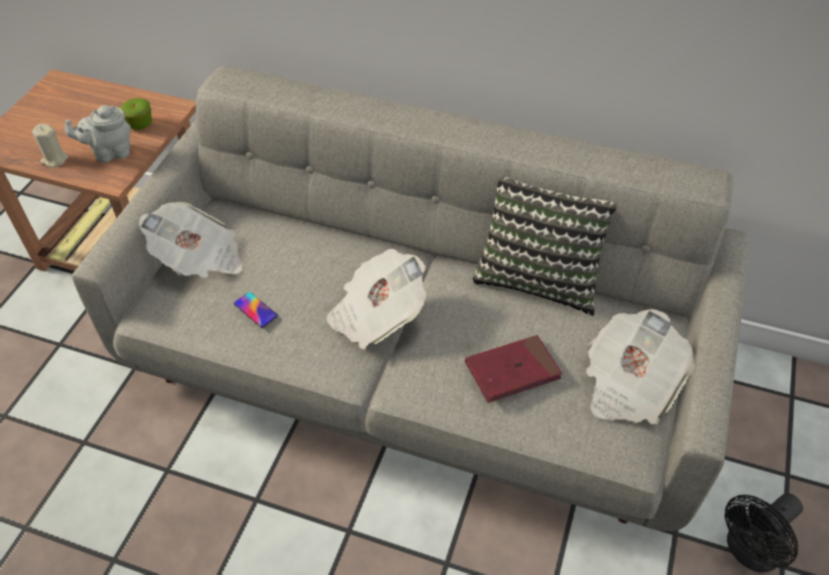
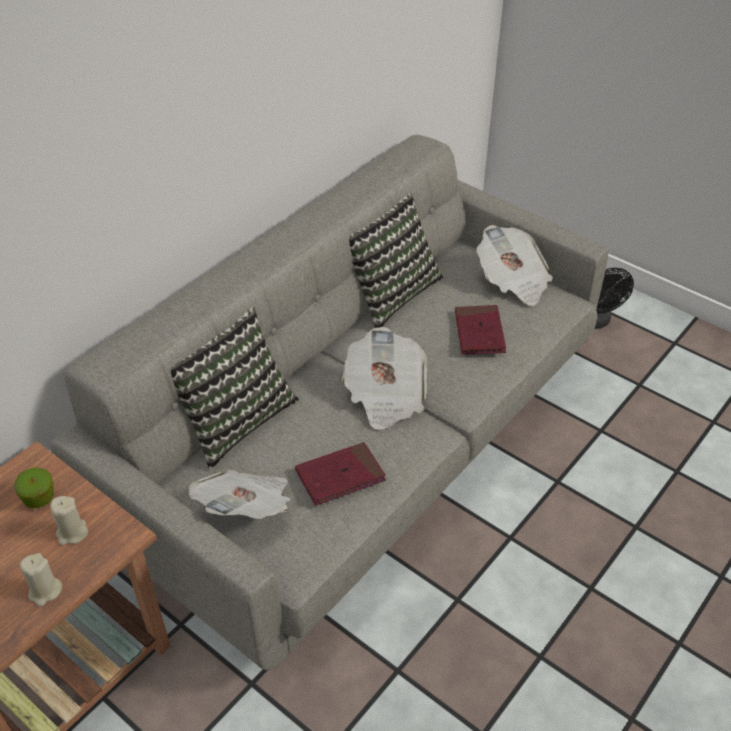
camera: 70 degrees left, 5 degrees down
grey teapot [65,106,131,162] -> beige candle [50,496,88,545]
phone [233,292,278,328] -> red book [295,442,386,506]
none -> pillow [171,306,299,469]

